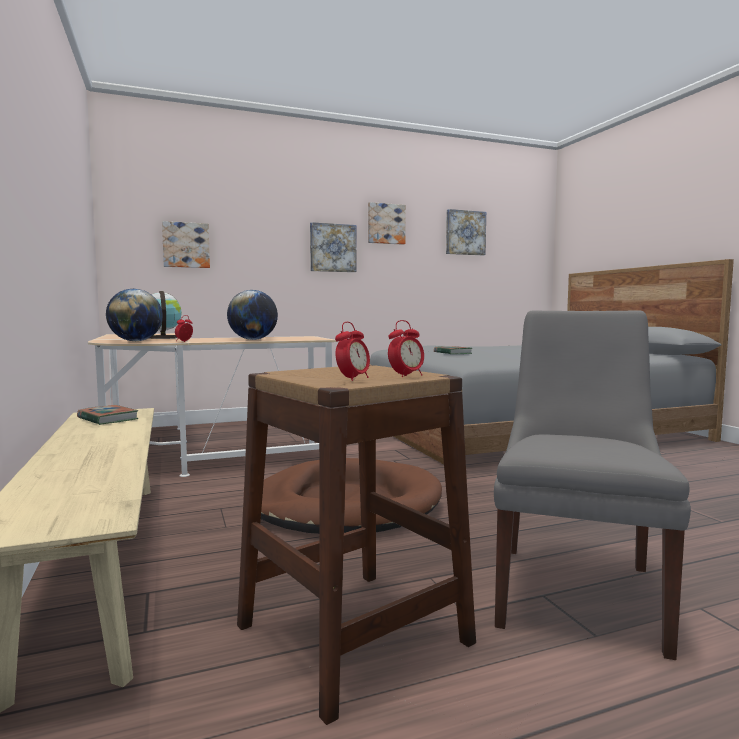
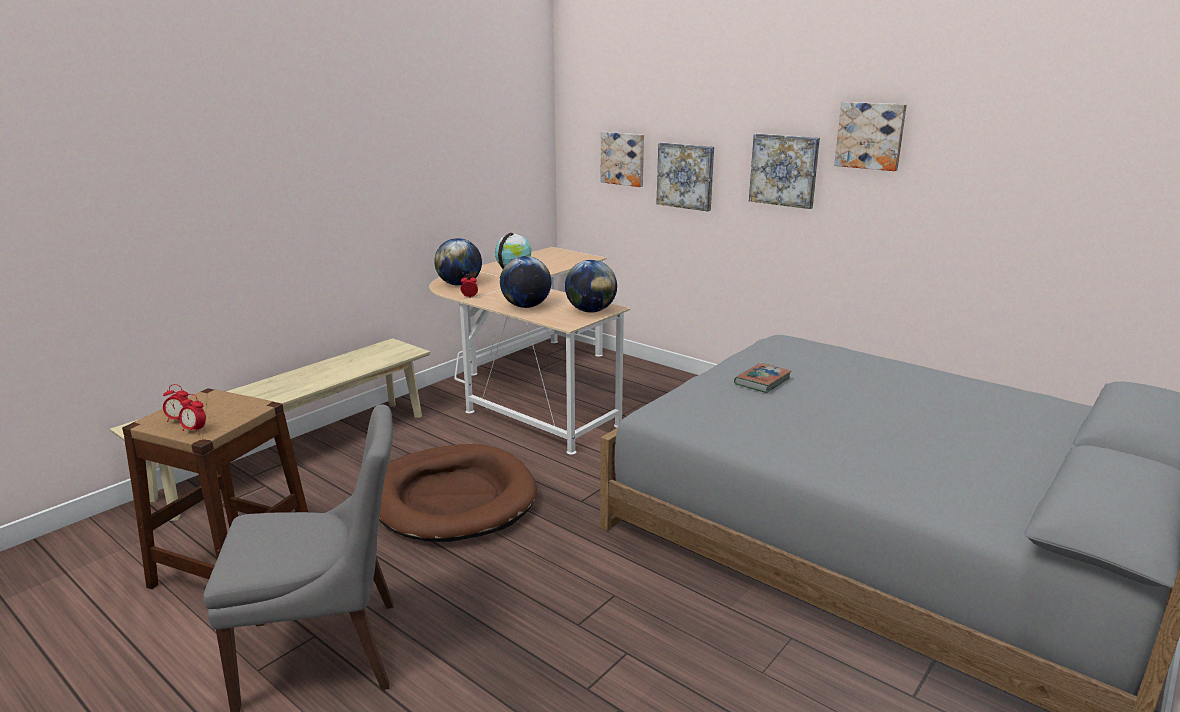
camera: 60 degrees right, 15 degrees up
book [77,405,139,425] -> none
picture [446,209,486,255] -> picture moved to [656,142,714,212]
none -> globe [565,260,617,313]

